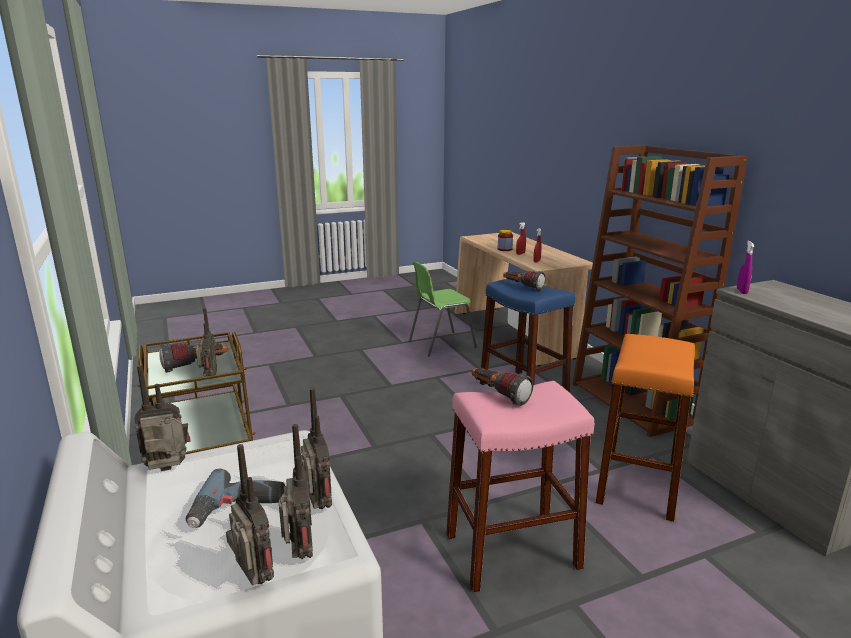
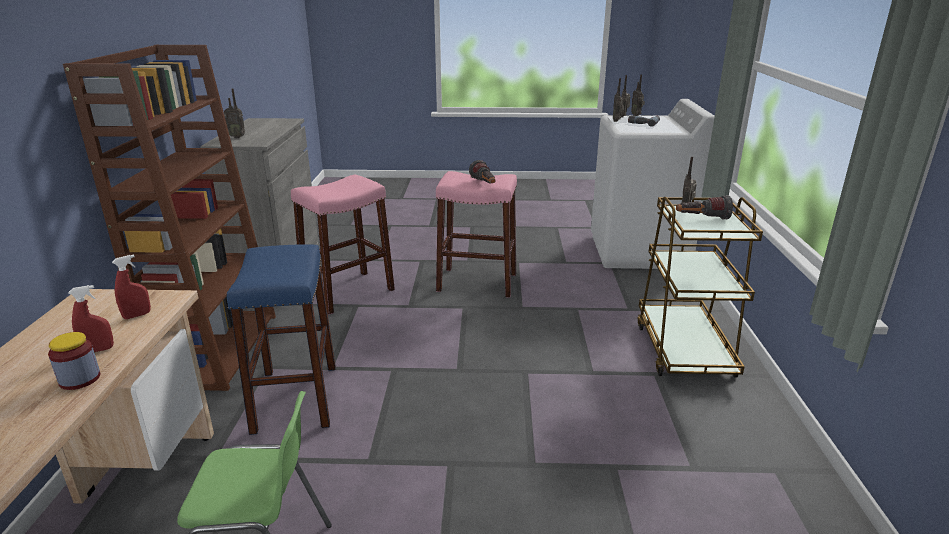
camera: 155 degrees left, 5 degrees up
radio [135,365,191,471] -> radio moved to [224,89,245,138]
flashlight [503,271,545,291] -> none
orange stool [595,334,695,522] -> pink stool [291,175,395,315]
purple spray bottle [737,241,754,294] -> none

